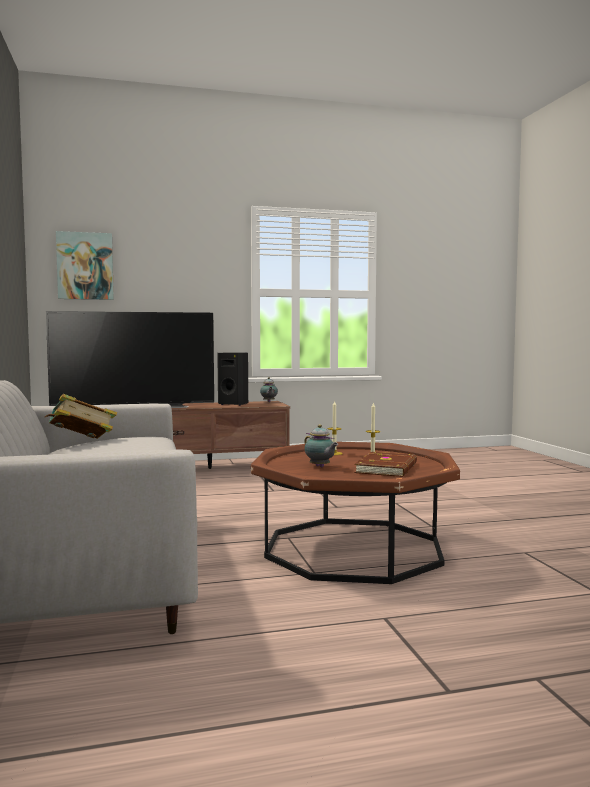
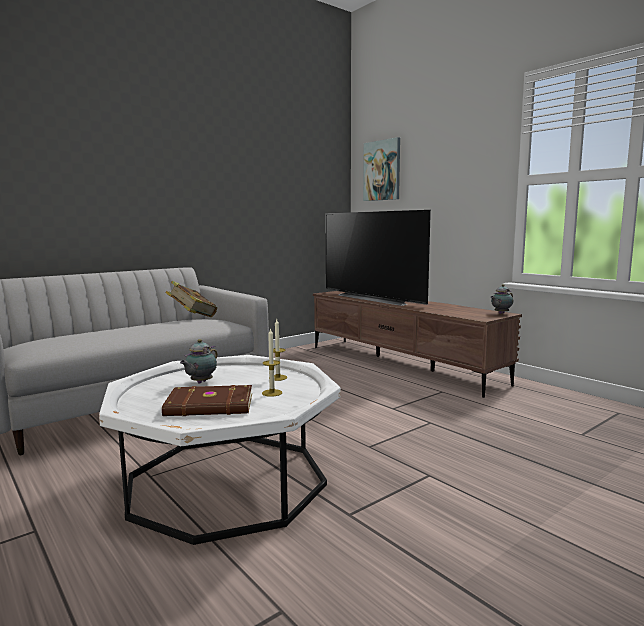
camera: 65 degrees right, 5 degrees up
black speaker [217,352,248,406] -> none
brown coffee table [251,442,460,584] -> white coffee table [99,355,341,545]

